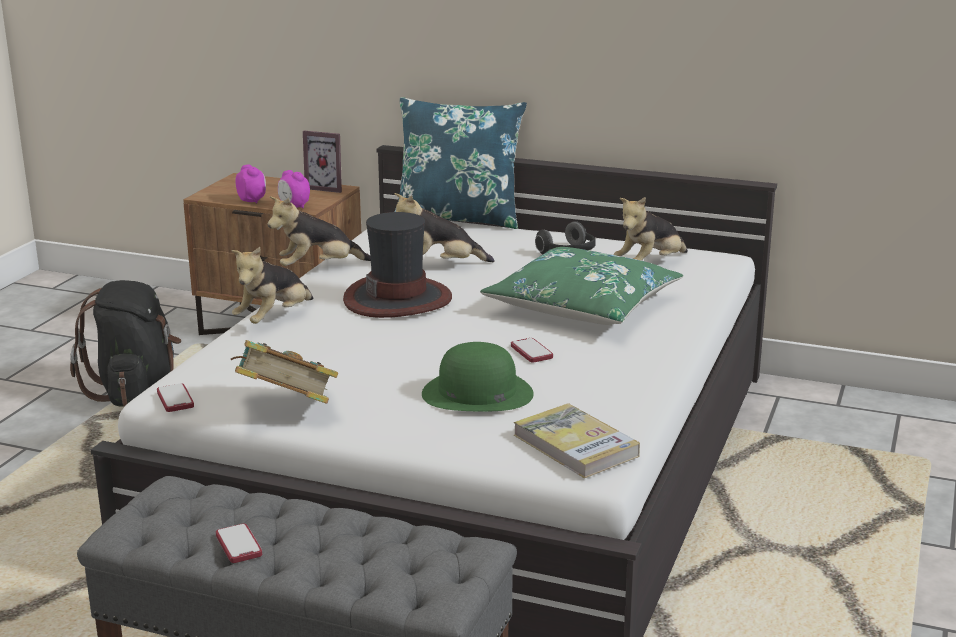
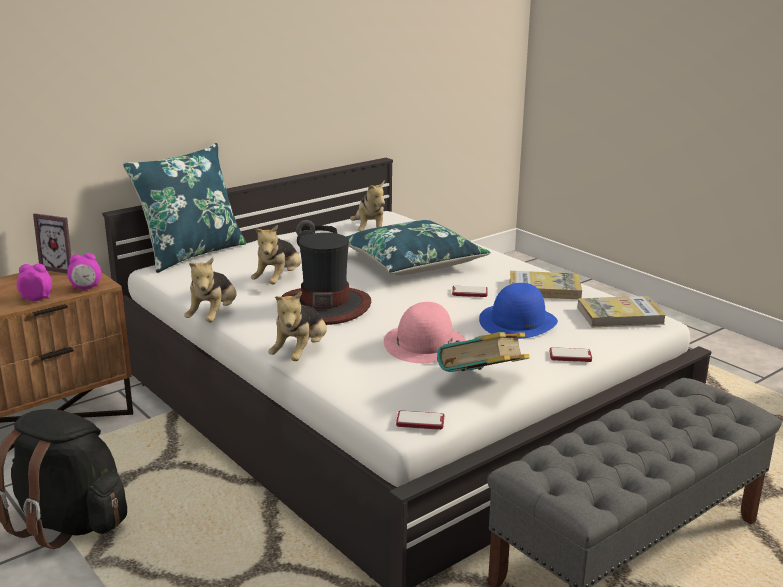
camera: 60 degrees left, 0 degrees up
phone [216,524,262,563] -> phone moved to [550,347,592,362]
plush toy [231,247,313,324] -> plush toy turned 45 degrees clockwise [268,291,327,361]
picture frame [303,131,342,193] -> picture frame turned 60 degrees clockwise [33,213,71,274]
green hat [422,342,534,412] -> blue hat [479,283,558,339]
green pillow [480,247,683,325] -> blue pillow [346,220,491,275]
none -> pink hat [384,302,466,363]
none -> book [509,271,582,299]

